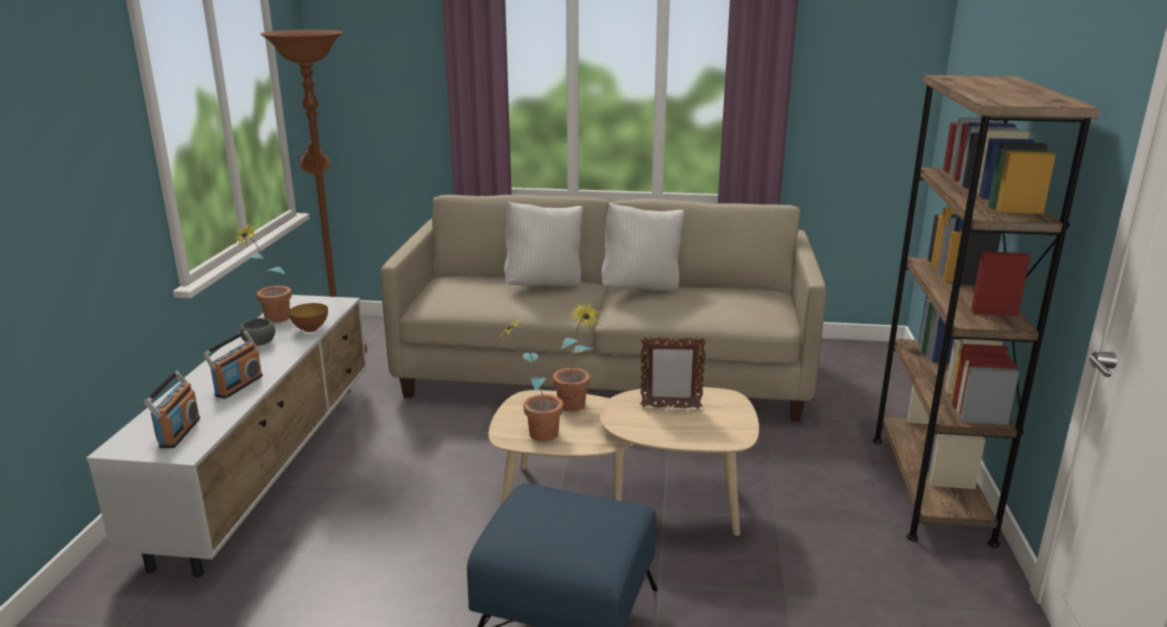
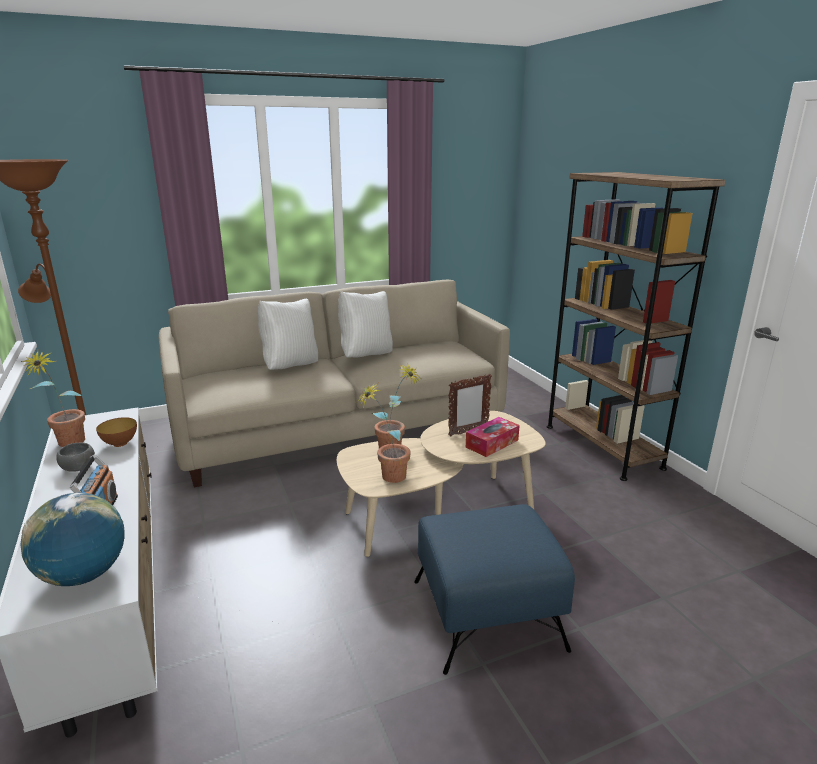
camera: 30 degrees left, 0 degrees up
radio [144,371,200,448] -> globe [20,493,125,586]
none -> tissue box [466,417,520,457]

